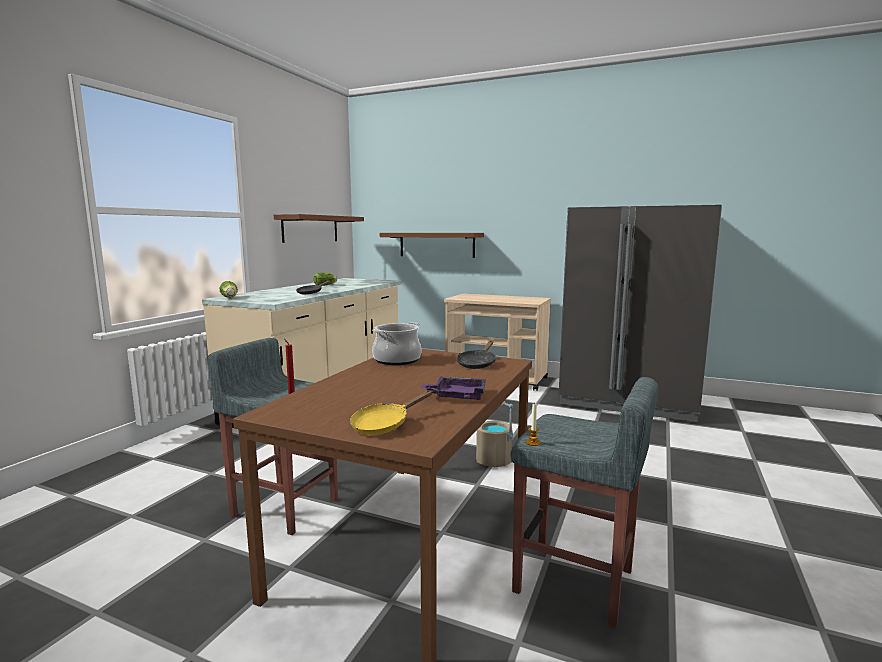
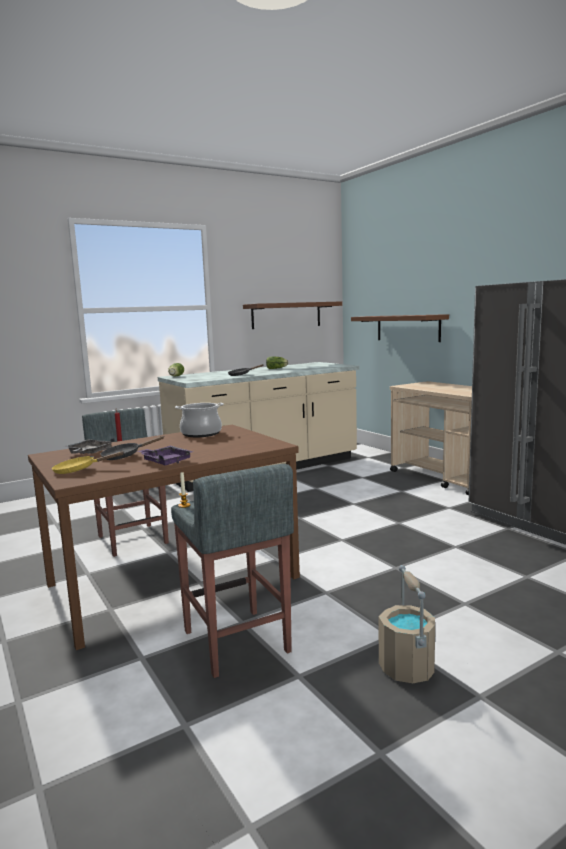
camera: 35 degrees right, 0 degrees up
black frying pan [457,341,496,369] -> black frying pan moved to [100,436,164,460]
beige bucket [476,401,513,467] -> beige bucket moved to [379,565,435,683]
none -> grey tray [63,438,115,454]

